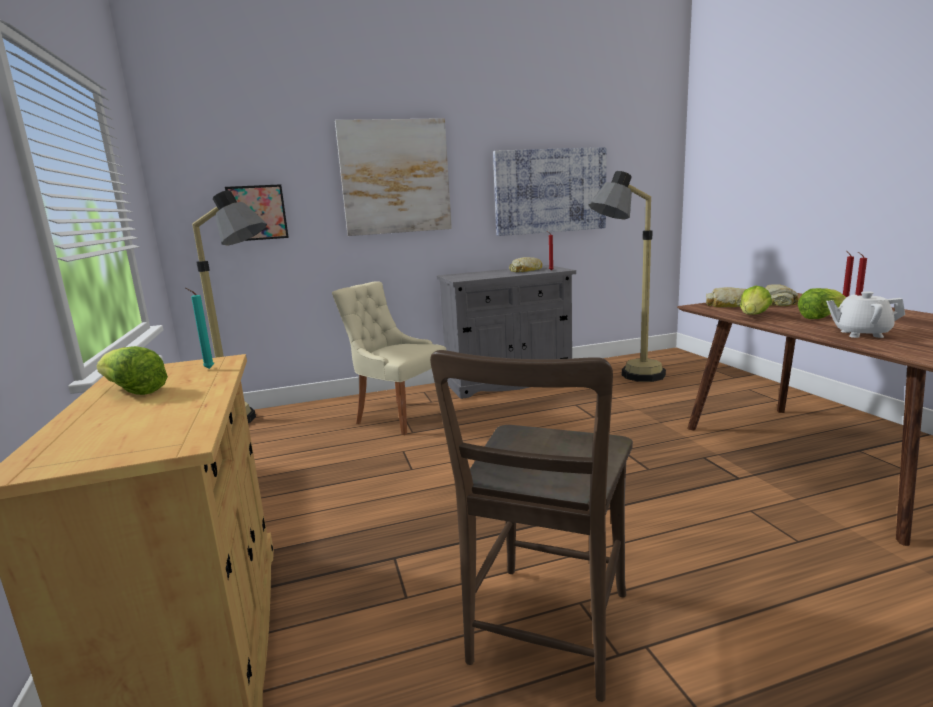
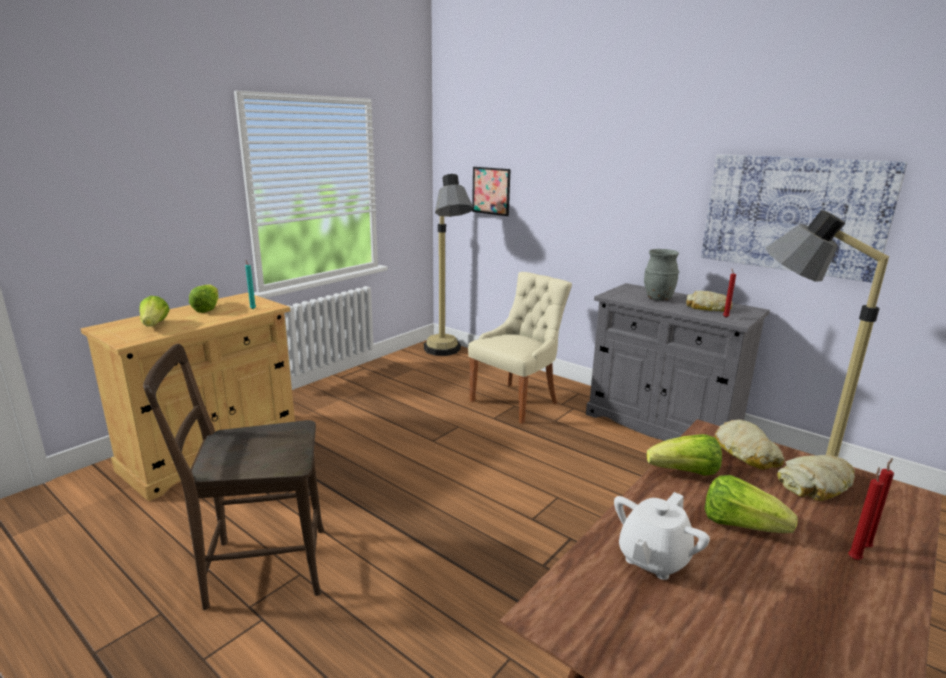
camera: 55 degrees right, 5 degrees up
beige chair [332,281,446,435] -> beige chair turned 45 degrees clockwise [468,272,572,424]
picture [335,118,452,236] -> none
white teapot [826,291,905,338] -> white teapot turned 120 degrees counterclockwise [614,492,710,580]
none -> lettuce [139,296,170,327]
none -> grey vase [644,249,679,301]

